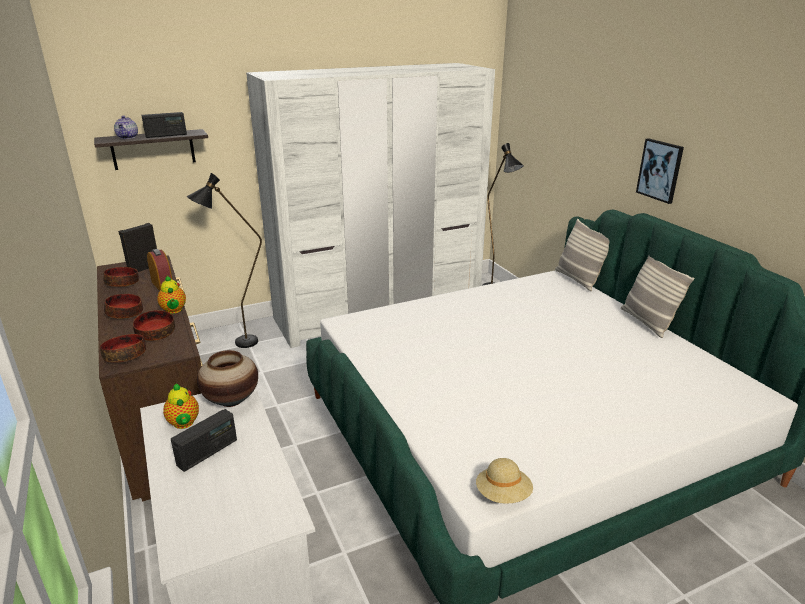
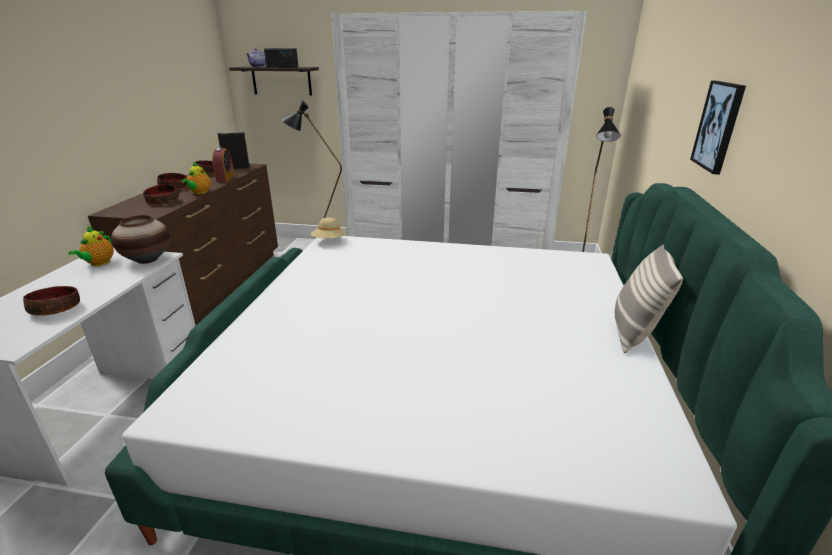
camera: 35 degrees right, 0 degrees up
bowl [100,334,146,363] -> bowl moved to [23,286,80,316]
radio [171,409,237,472] -> none
beige hat [476,458,533,504] -> beige hat moved to [311,217,346,239]
pillow [555,219,609,291] -> none

